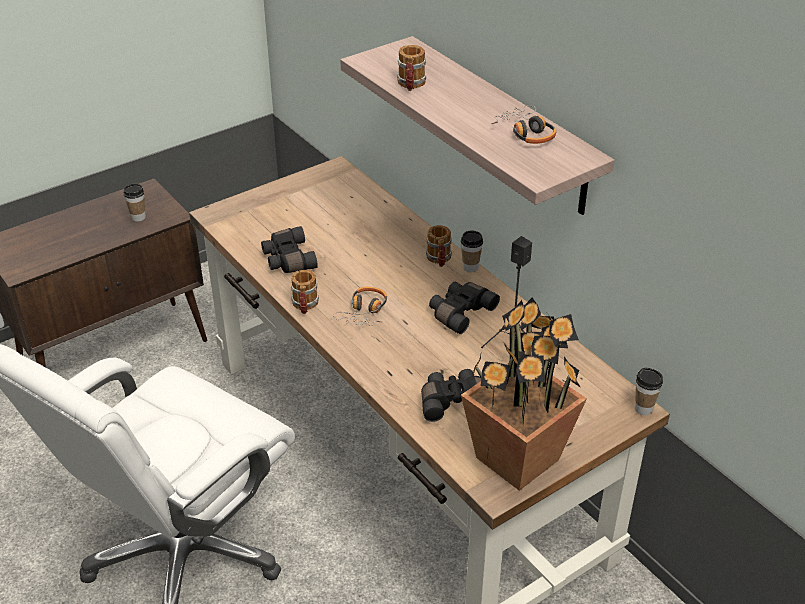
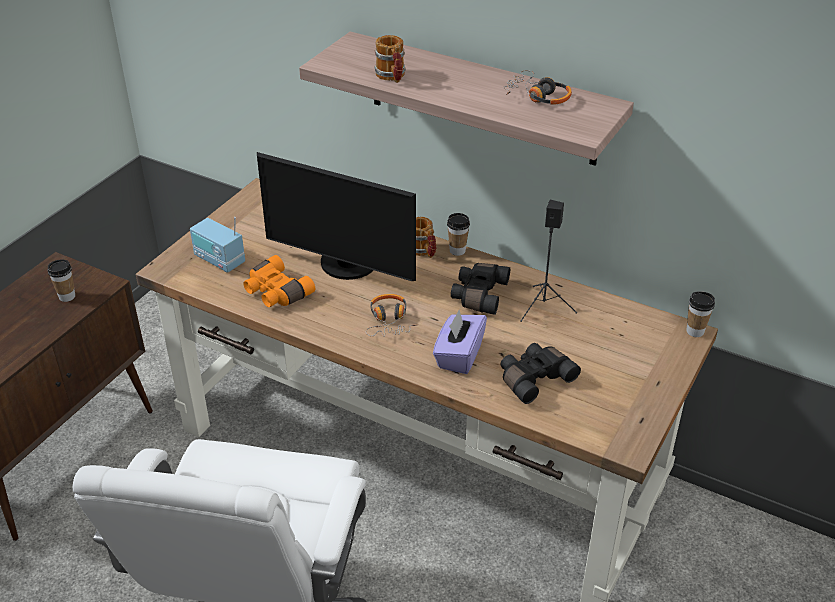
camera: 25 degrees left, 0 degrees up
black binoculars [261,226,318,273] -> orange binoculars [243,255,315,307]
mug [291,270,319,314] -> none
potted plant [461,298,587,491] -> none
none -> radio [190,217,245,272]
none -> monitor [257,152,416,281]
none -> purple tissue box [433,310,487,374]

